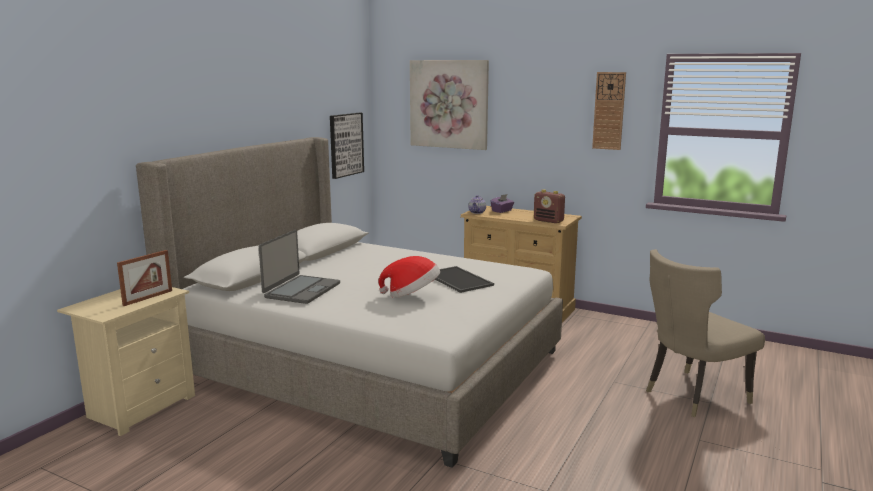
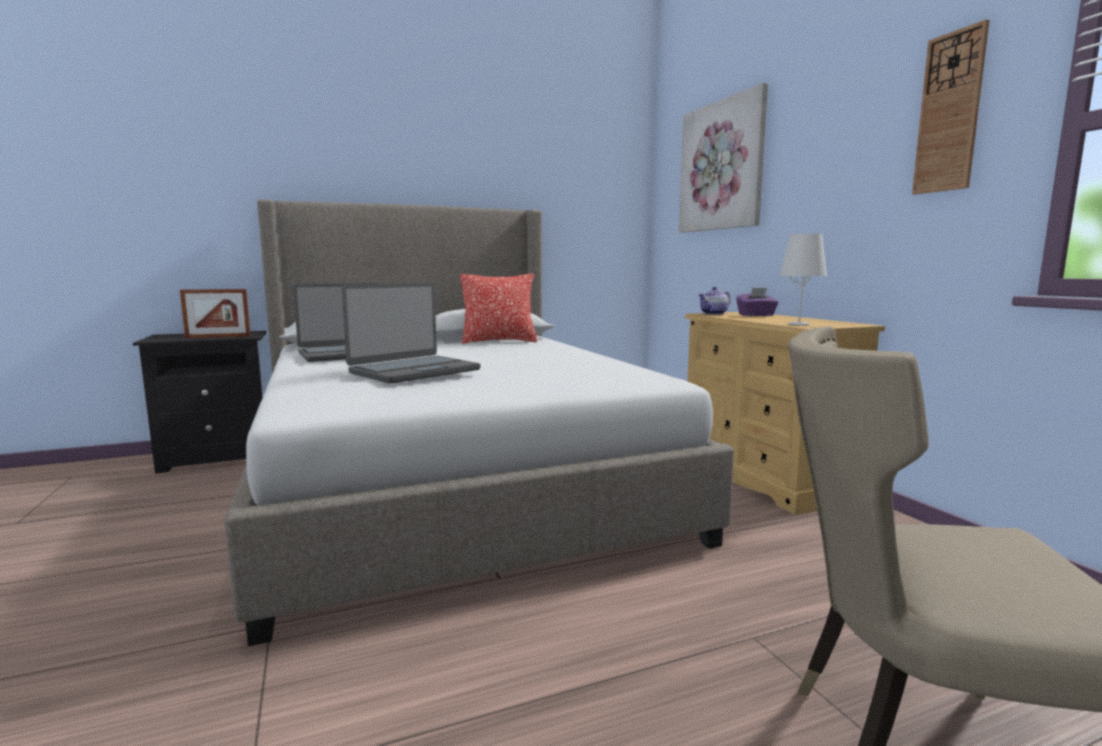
camera: 40 degrees right, 5 degrees down
beige nightstand [57,287,195,436] -> black nightstand [133,331,266,474]
picture [330,113,364,179] -> none
hat [378,256,440,298] -> laptop [342,283,481,384]
tray [435,266,494,293] -> none
radio [534,190,565,223] -> white table lamp [779,233,827,326]
none -> pillow [460,274,537,344]

